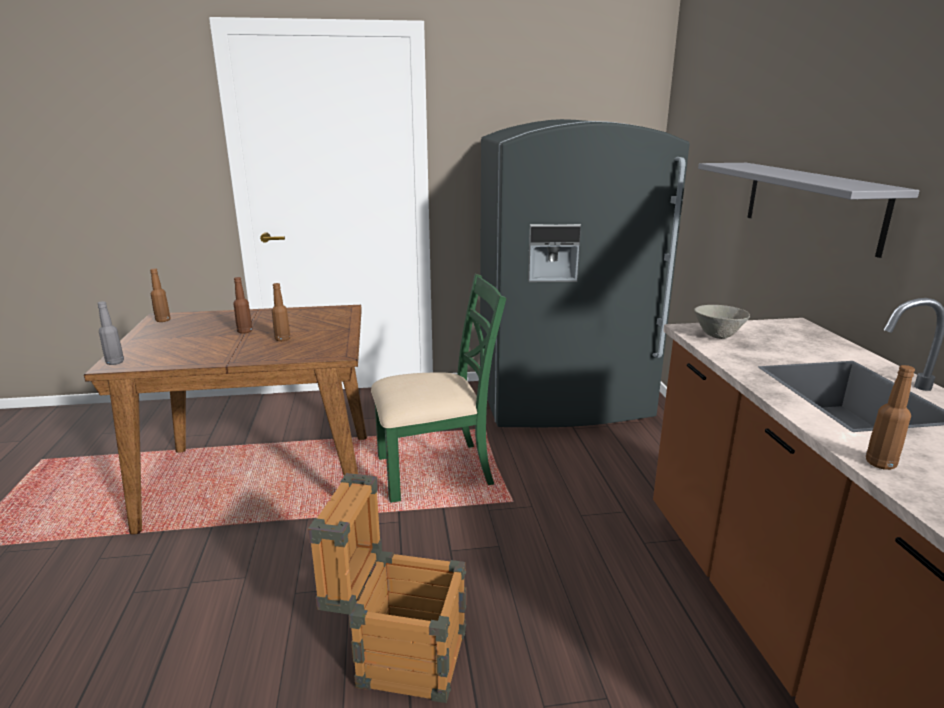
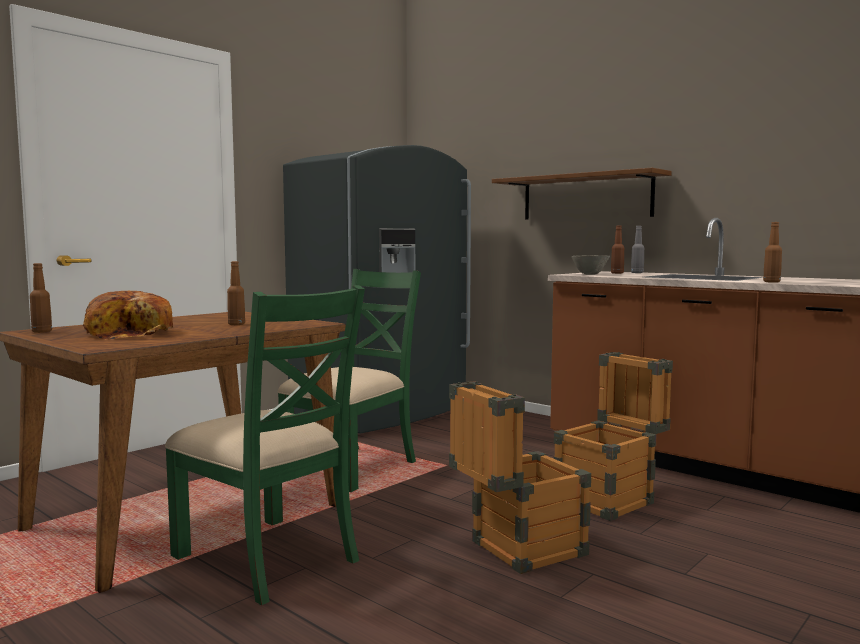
camera: 40 degrees left, 15 degrees down
grey bottle [97,301,124,365] -> grey bottle moved to [631,226,644,273]
brown bottle [234,277,253,334] -> brown bottle moved to [611,225,624,274]
grey shelf [698,163,920,258] -> brown shelf [492,168,672,220]
none -> bread [83,291,173,339]
none -> green chair [165,285,365,605]
none -> crate [553,352,673,521]

